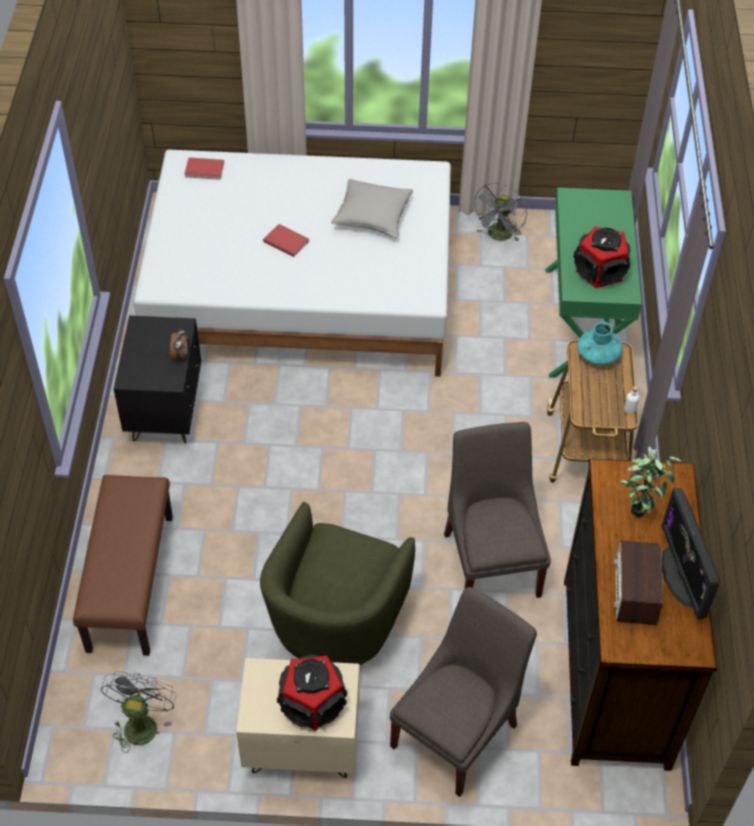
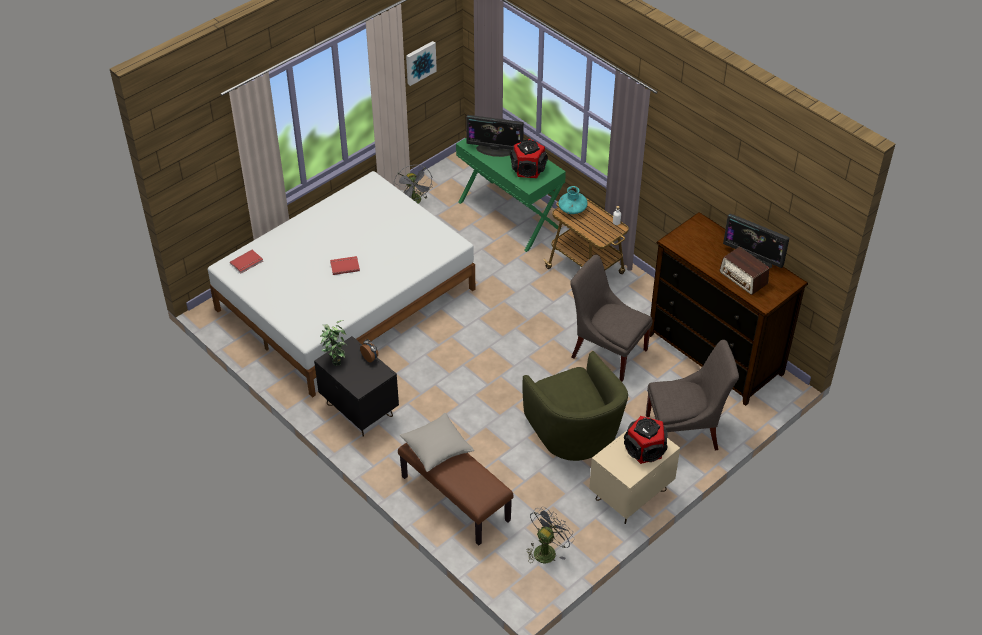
camera: 45 degrees left, 5 degrees down
grey fan [101,671,176,753] -> grey fan turned 75 degrees clockwise [527,507,574,563]
grey pillow [331,179,413,238] -> grey pillow moved to [400,413,474,472]
grey chair [390,587,537,797] -> grey chair turned 90 degrees clockwise [646,340,739,451]
potted plant [620,446,681,518] -> potted plant moved to [320,320,347,366]
none -> picture [406,41,437,86]
none -> monitor [466,115,524,157]

